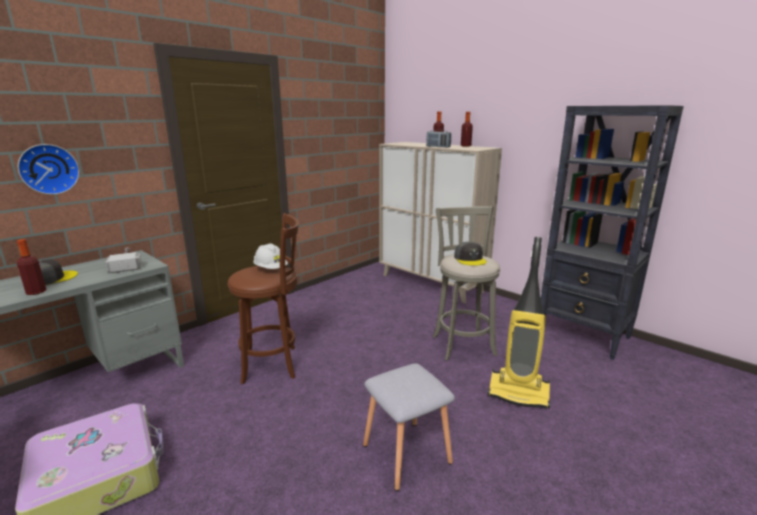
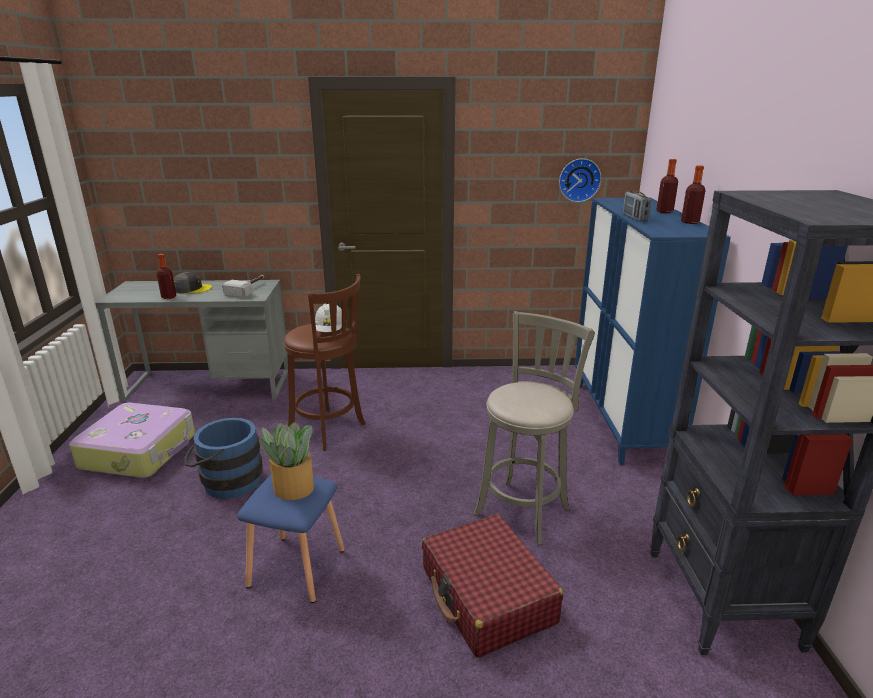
camera: 45 degrees right, 5 degrees up
wall clock [18,144,80,195] -> wall clock moved to [559,158,601,202]
grey stool [363,363,455,491] -> blue stool [237,475,345,603]
beige cabinet [379,142,502,303] -> blue cabinet [575,198,731,465]
grey cap [454,242,487,266] -> none
vacuum cleaner [488,237,550,409] -> red suitcase [422,514,563,658]
none -> blue bucket [184,418,263,499]
none -> potted plant [259,422,314,500]

